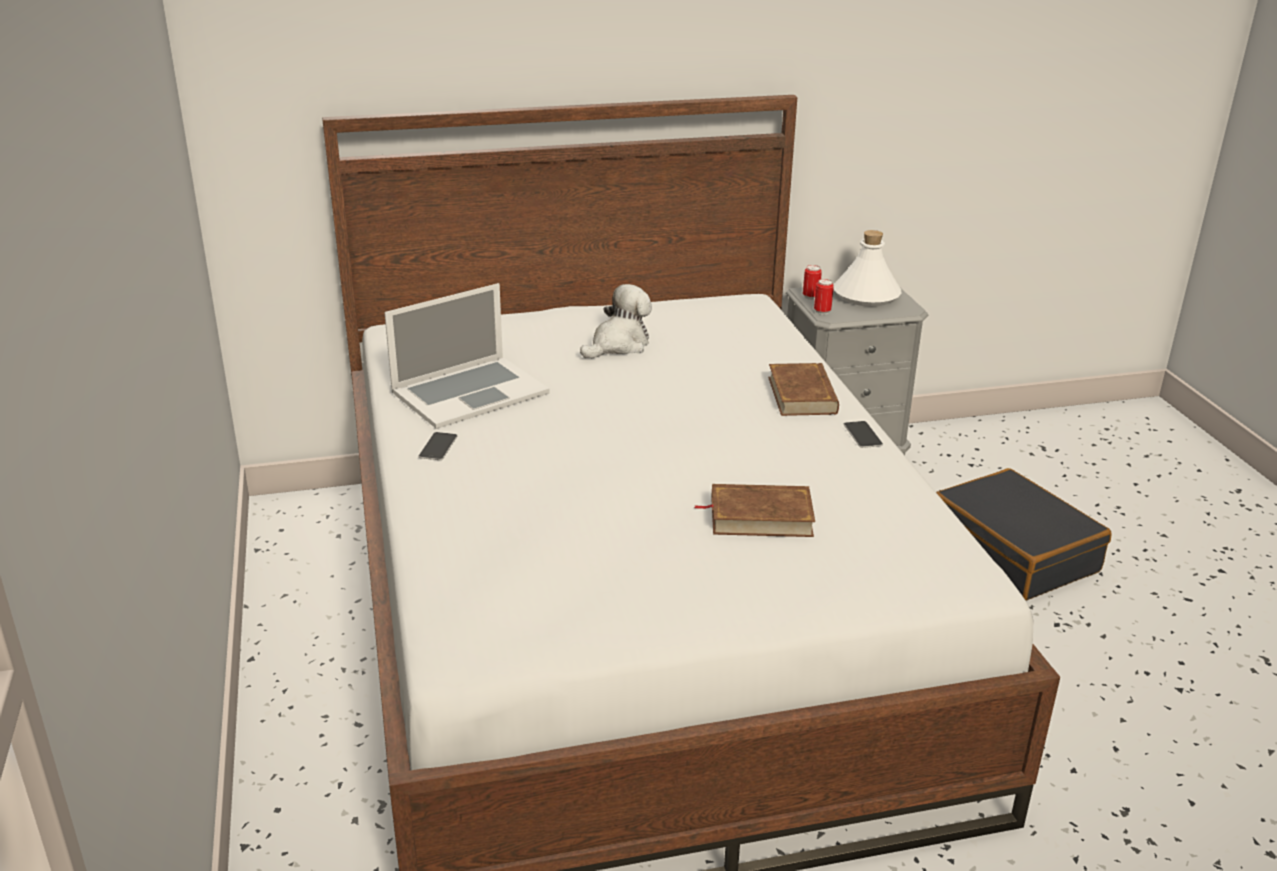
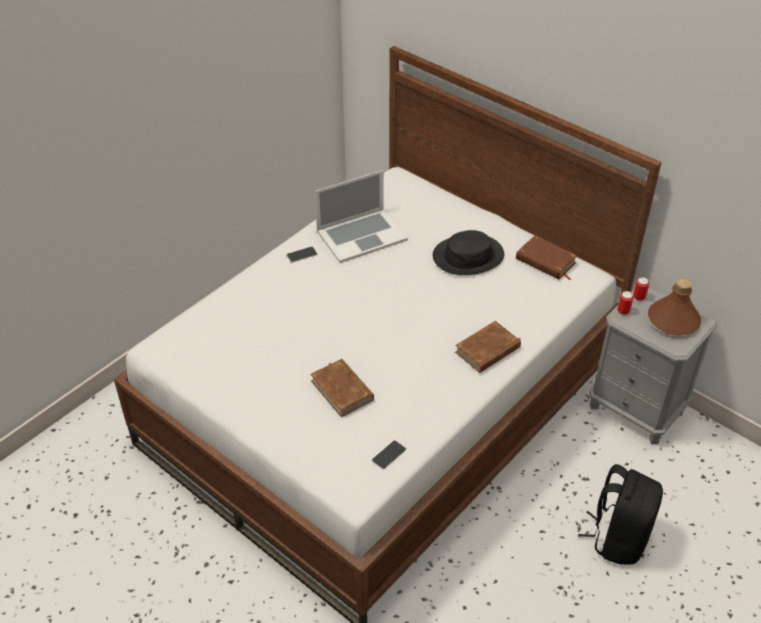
camera: 55 degrees right, 15 degrees up
laptop [384,283,549,429] -> laptop turned 45 degrees counterclockwise [315,170,408,263]
plush toy [580,284,652,358] -> black hat [433,230,504,275]
white bottle [833,230,901,307] -> brown bottle [648,279,701,335]
phone [844,421,883,448] -> phone moved to [372,440,406,469]
black suitcase [936,468,1112,600] -> black backpack [578,464,663,565]
none -> brown book [516,236,577,280]

